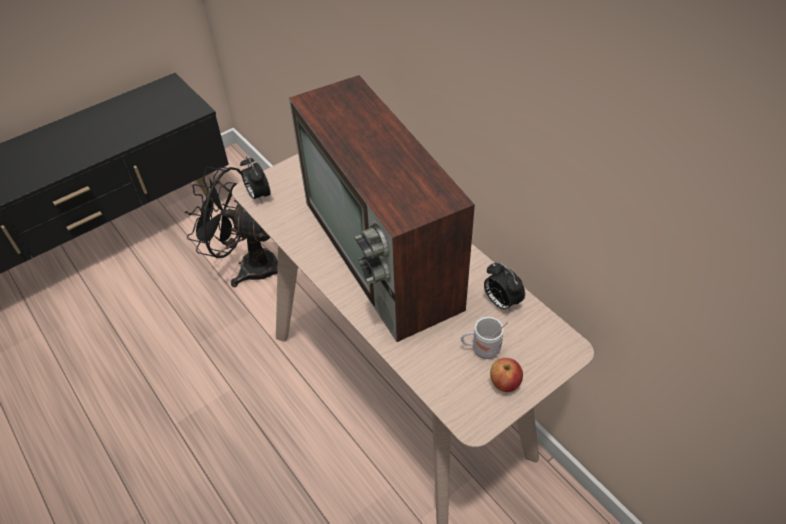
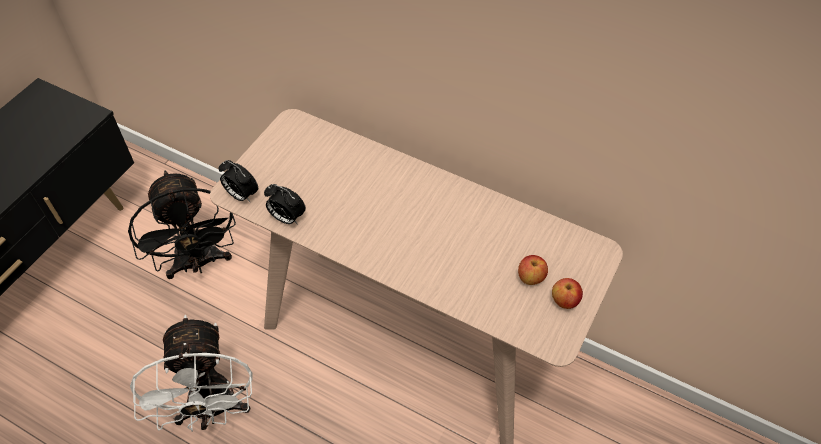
camera: 25 degrees left, 5 degrees up
black fan [185,167,278,287] -> black fan turned 105 degrees counterclockwise [128,171,236,279]
television [289,75,475,342] -> none
white mug [461,317,508,359] -> apple [518,255,548,285]
alarm clock [484,262,525,312] -> alarm clock moved to [264,184,306,225]
none -> white fan [130,315,252,432]

